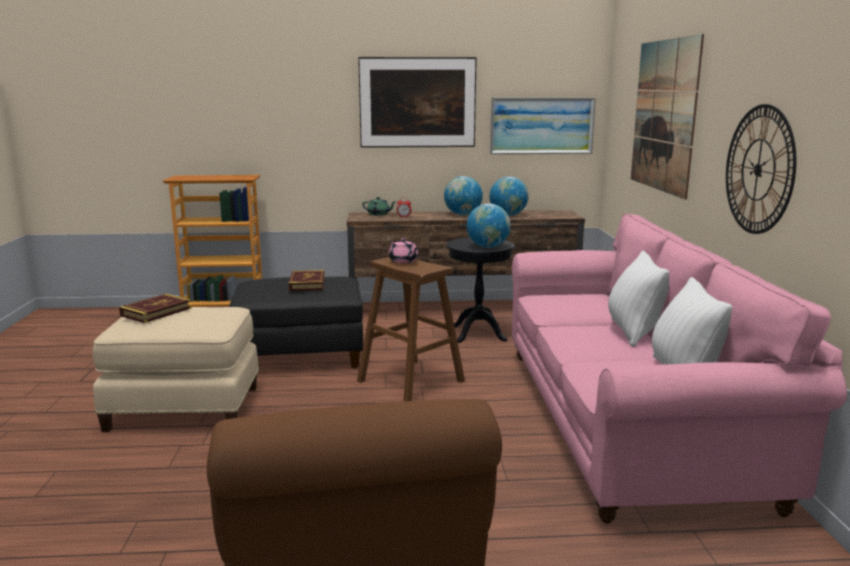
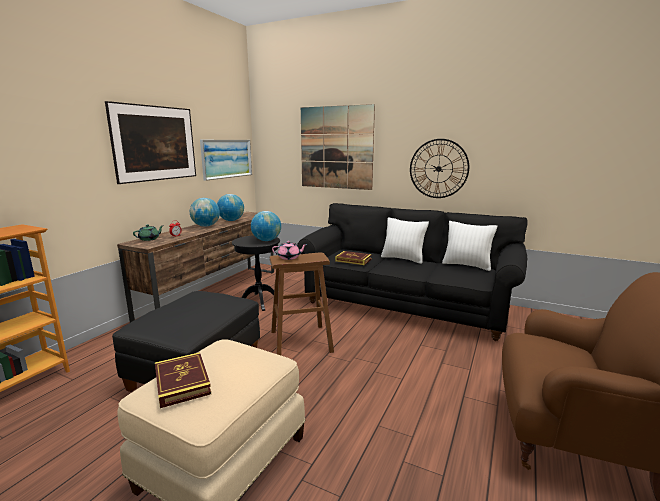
camera: 60 degrees left, 0 degrees up
book [288,270,325,291] -> book moved to [335,251,372,265]
pink sofa [512,214,847,524] -> black sofa [297,203,528,341]

